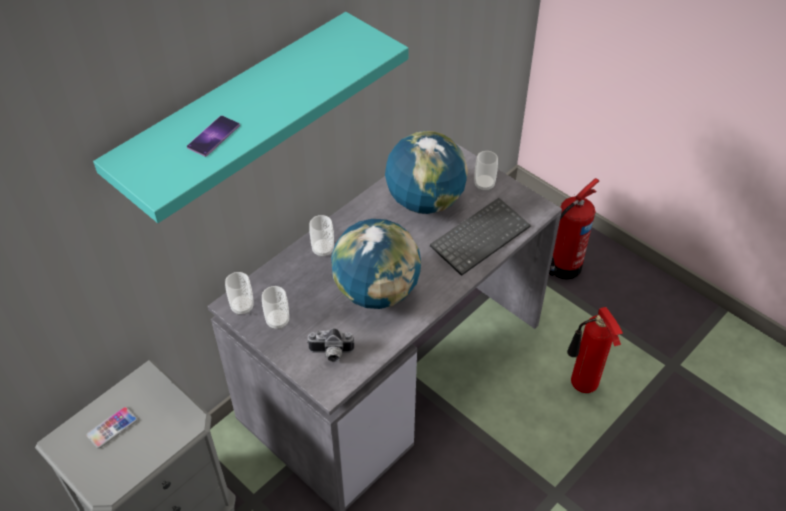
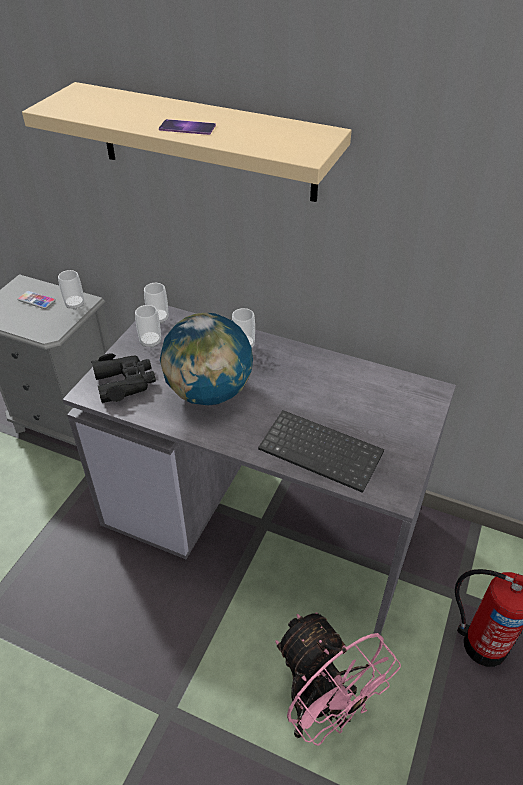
camera: 70 degrees right, 5 degrees down
turquoise shelf [93,12,409,223] -> beige shelf [22,82,352,202]
phone [187,116,240,157] -> phone moved to [159,119,216,135]
camera [307,328,355,362] -> black binoculars [91,353,156,403]
globe [385,131,468,214] -> none
cup [474,151,498,191] -> cup moved to [58,270,84,310]
fire extinguisher [567,307,623,393] -> pink fan [275,612,401,746]

